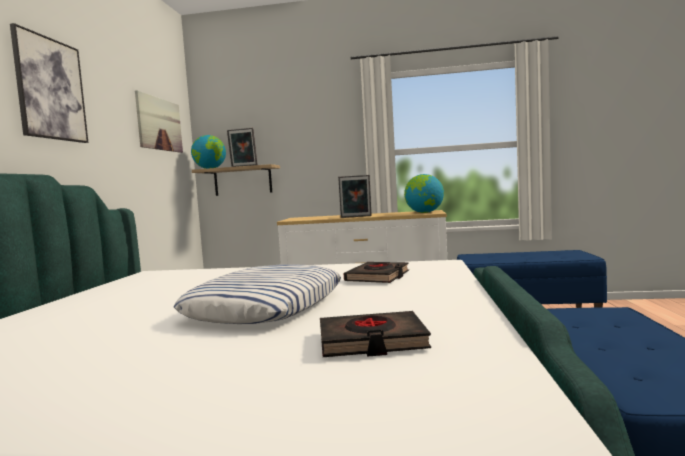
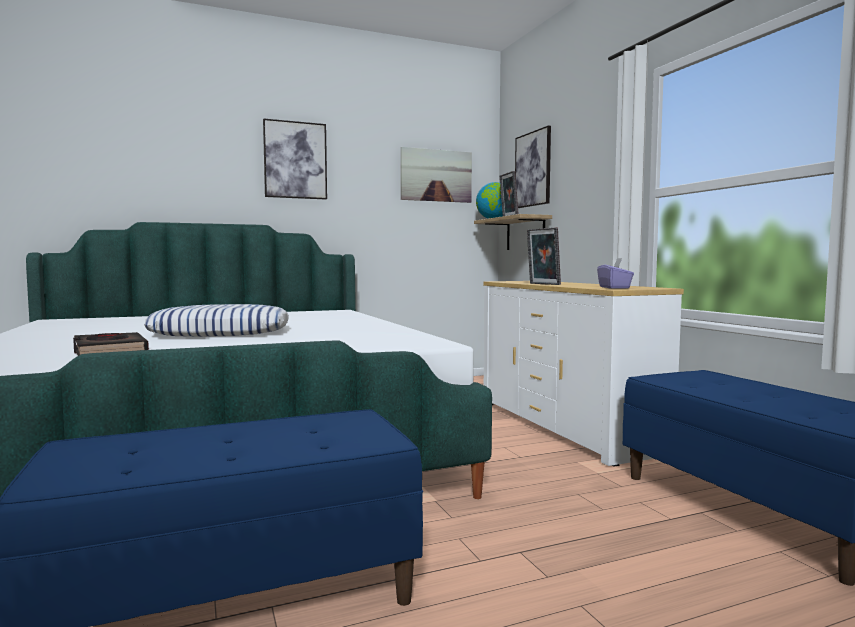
camera: 60 degrees right, 0 degrees up
black book [344,262,409,283] -> none
globe [404,174,444,213] -> purple tissue box [597,258,634,288]
none -> picture [515,126,551,208]

